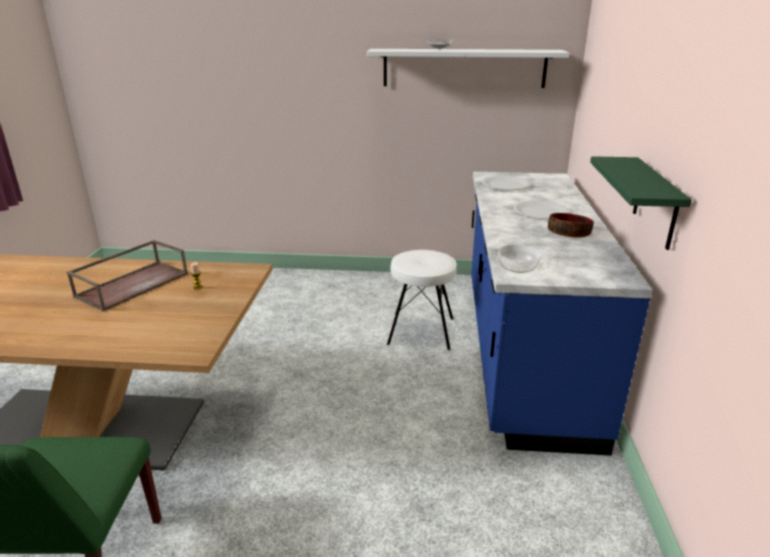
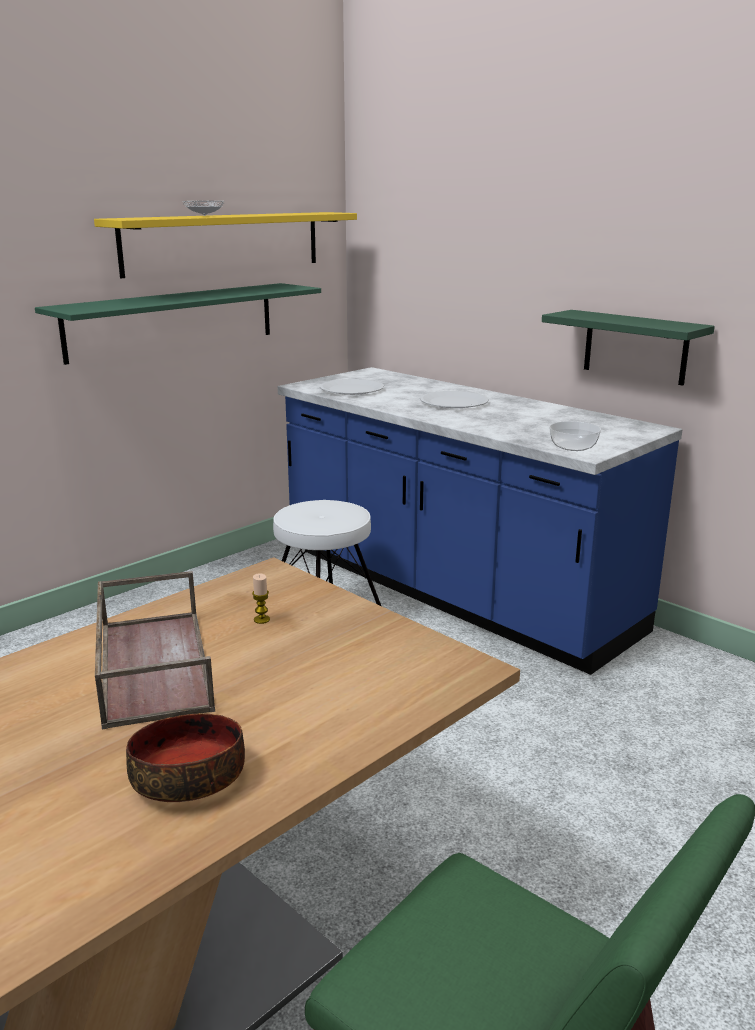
camera: 50 degrees left, 5 degrees down
white shelf [367,49,569,88] -> yellow shelf [94,212,357,278]
bowl [548,213,594,238] -> bowl moved to [126,713,245,802]
none -> green shelf [35,283,321,365]

